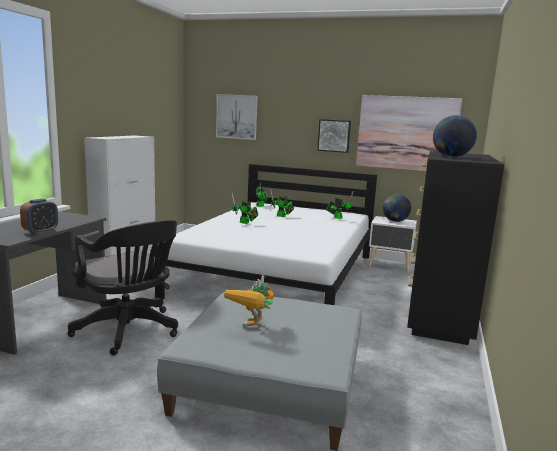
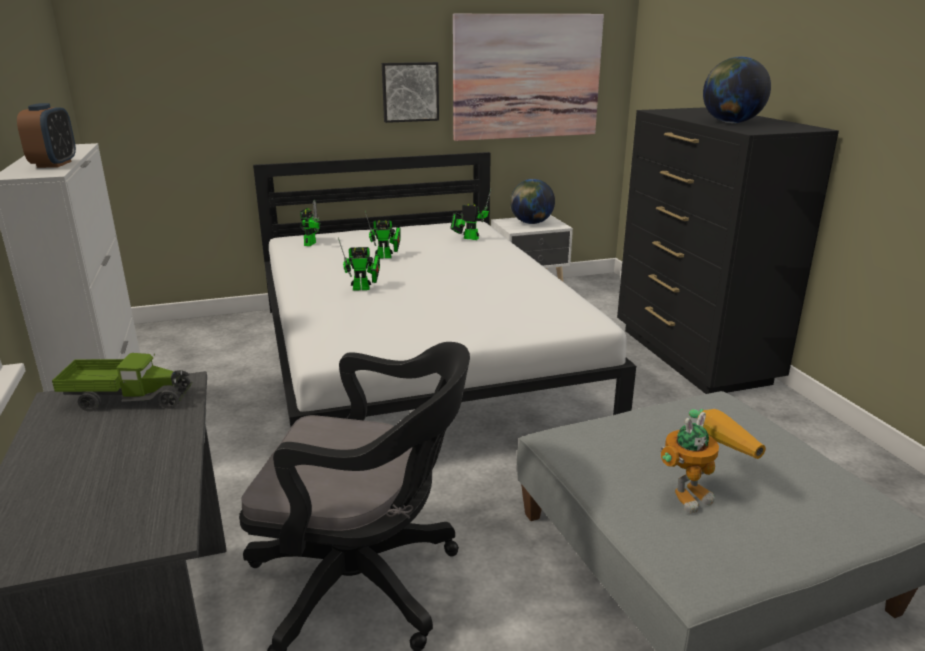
camera: 35 degrees left, 10 degrees up
alarm clock [20,199,58,234] -> alarm clock moved to [17,103,76,168]
picture [216,94,258,140] -> none
toy robot [224,275,274,328] -> toy robot turned 105 degrees counterclockwise [660,409,766,514]
none -> toy truck [52,353,192,412]

